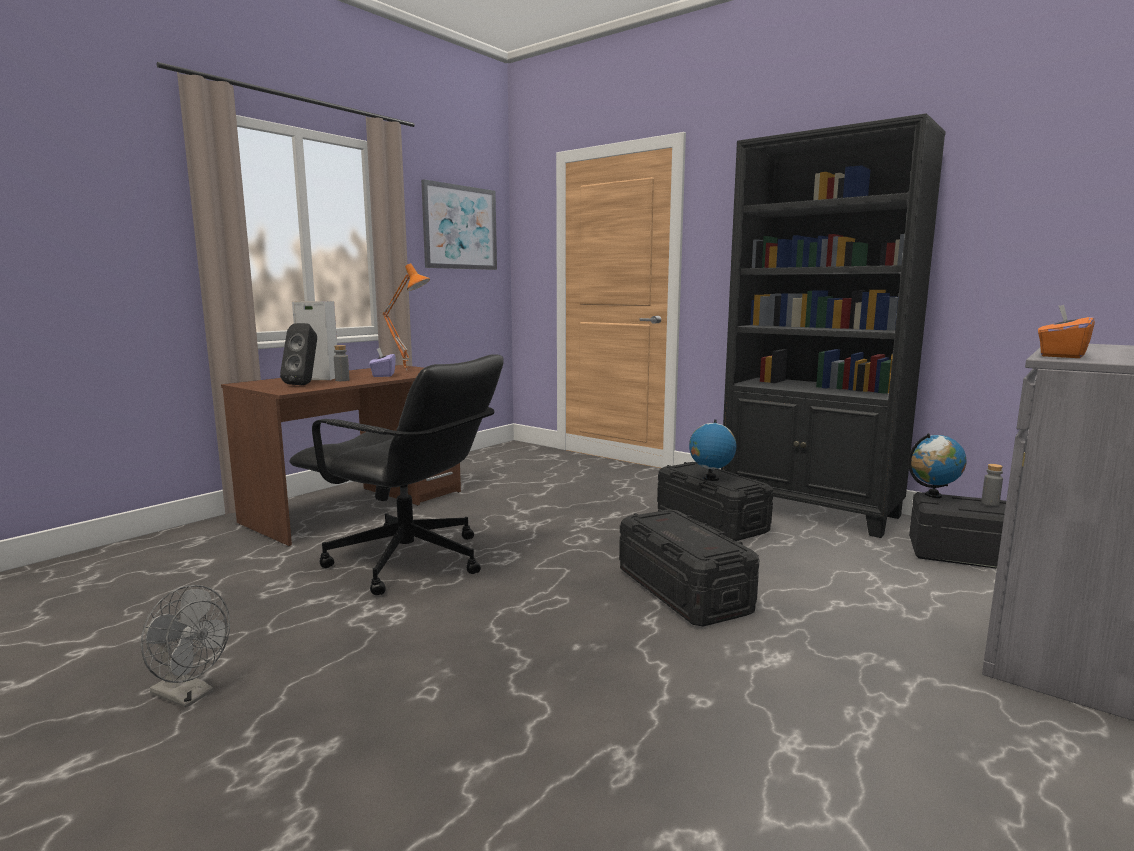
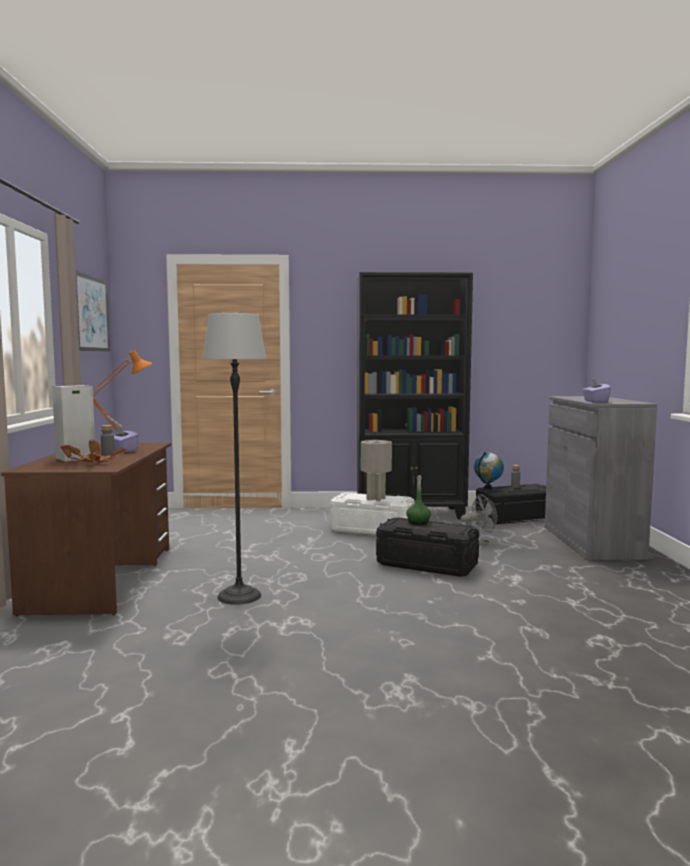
camera: 40 degrees left, 5 degrees down
grey fan [140,585,230,708] -> grey fan moved to [461,494,497,545]
black speaker [280,323,317,385] -> potted plant [61,439,126,464]
black office chair [289,354,504,595] -> floor lamp [203,313,266,605]
black storage box [657,462,773,541] -> white storage box [330,492,415,535]
globe [689,419,736,481] -> grey table lamp [361,440,392,501]
orange tissue box [1038,305,1095,358] -> purple tissue box [582,379,611,402]
none -> green bottle [406,475,431,524]

